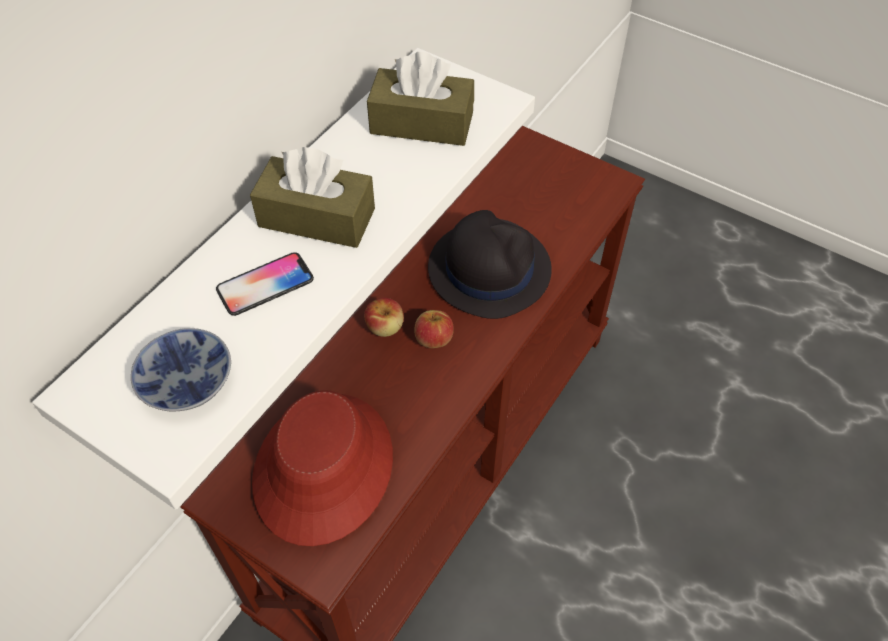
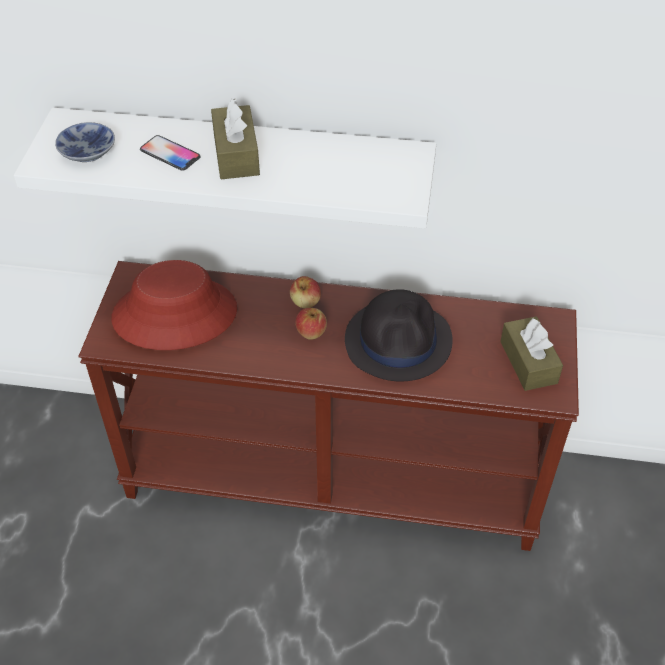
camera: 65 degrees right, 5 degrees down
brown tissue box [367,52,474,146] -> brown tissue box moved to [500,316,563,391]

